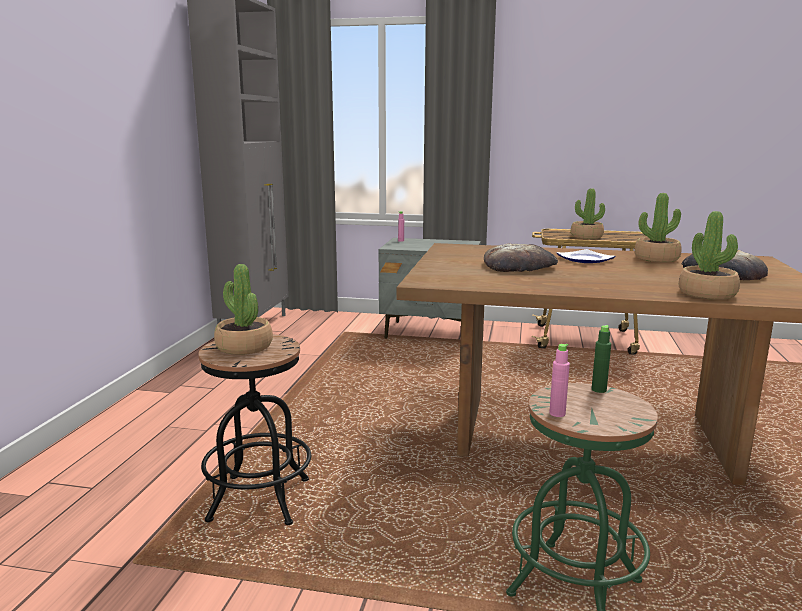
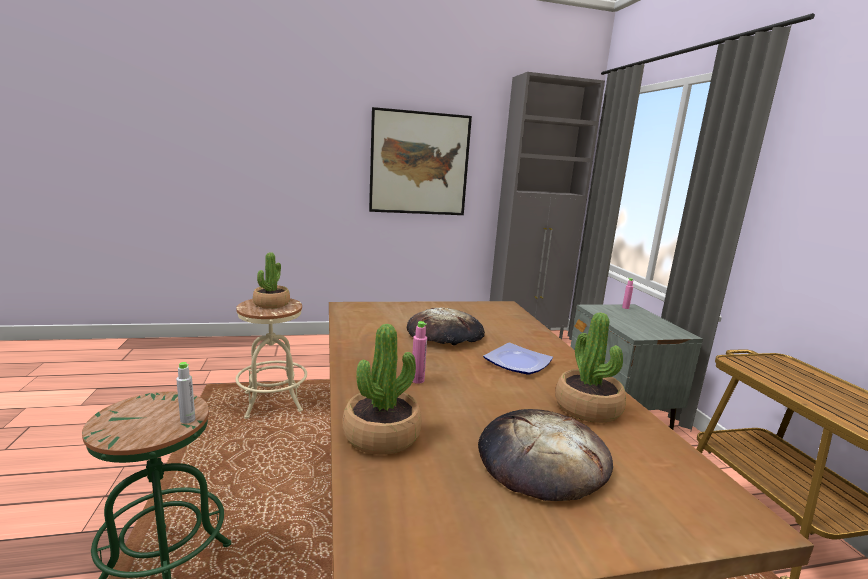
camera: 65 degrees right, 0 degrees up
black stool [198,334,311,525] -> beige stool [235,298,307,418]
pink bottle [549,344,570,417] -> pink bottle moved to [412,321,427,384]
potted plant [571,188,605,239] -> none
green bottle [592,325,611,393] -> grey bottle [176,362,195,423]
none -> picture [369,107,472,215]

